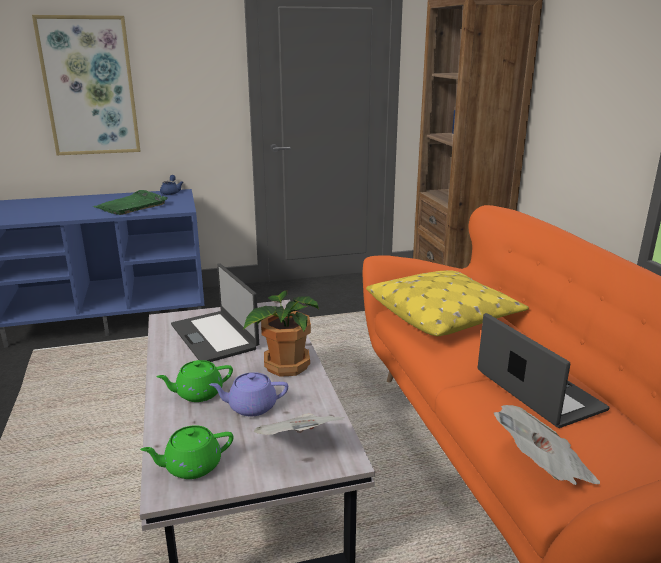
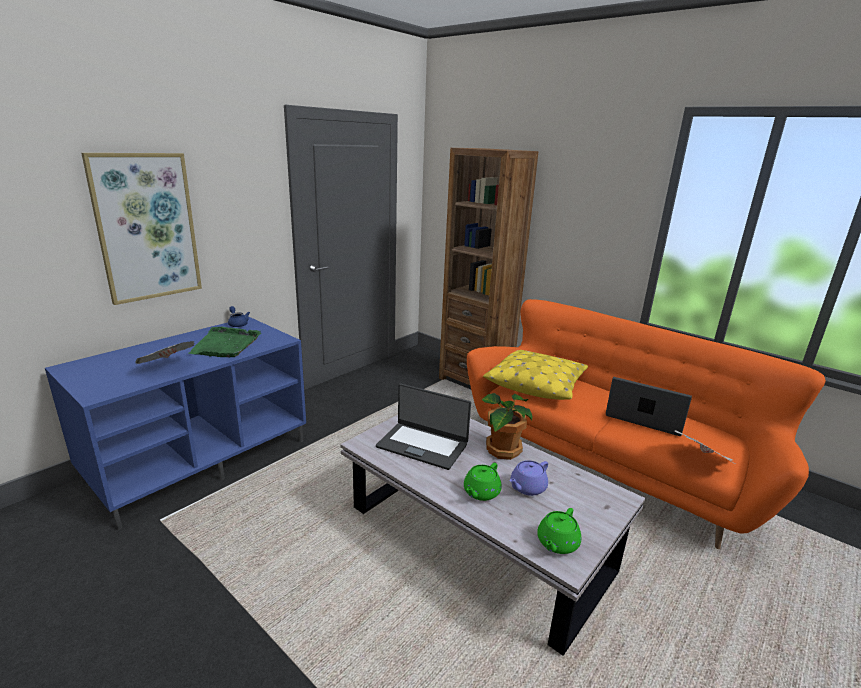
camera: 35 degrees left, 0 degrees up
newspaper [254,413,344,435] -> newspaper moved to [135,341,195,364]

